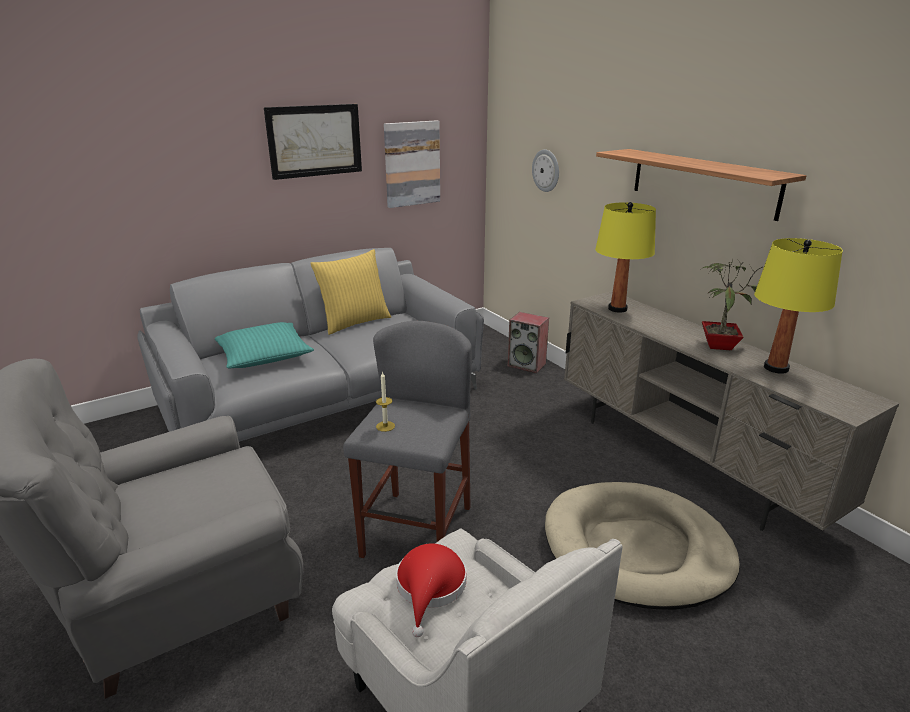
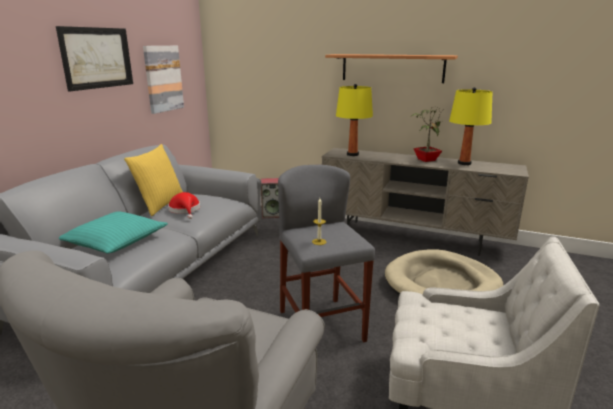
camera: 35 degrees left, 5 degrees down
red hat [396,543,467,637] -> red hat moved to [168,192,200,219]
wall clock [532,149,559,192] -> none

